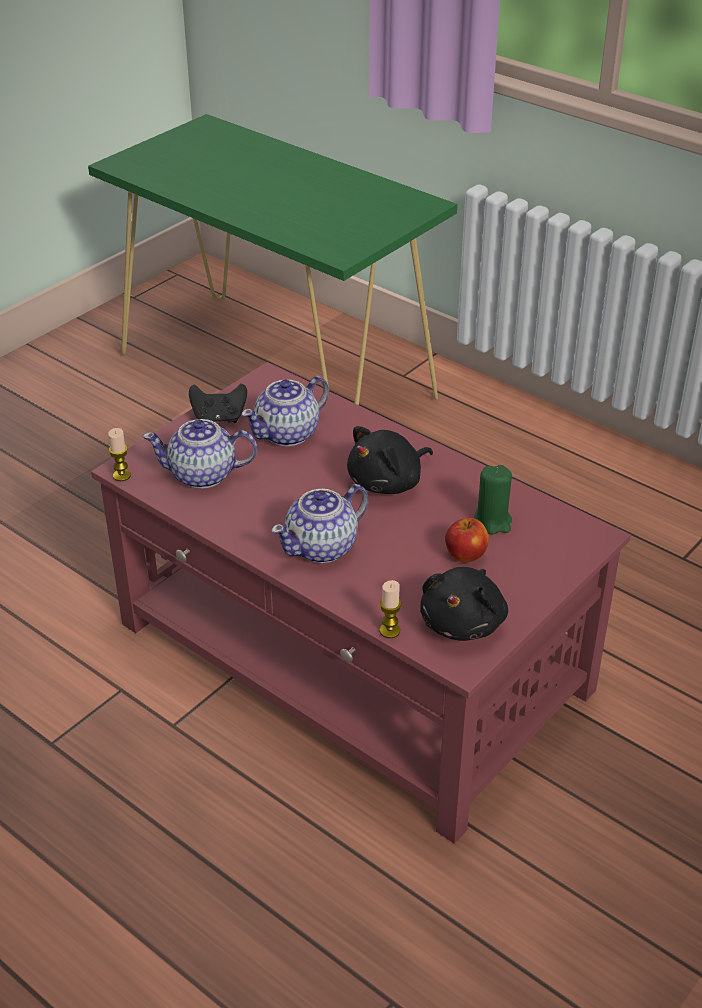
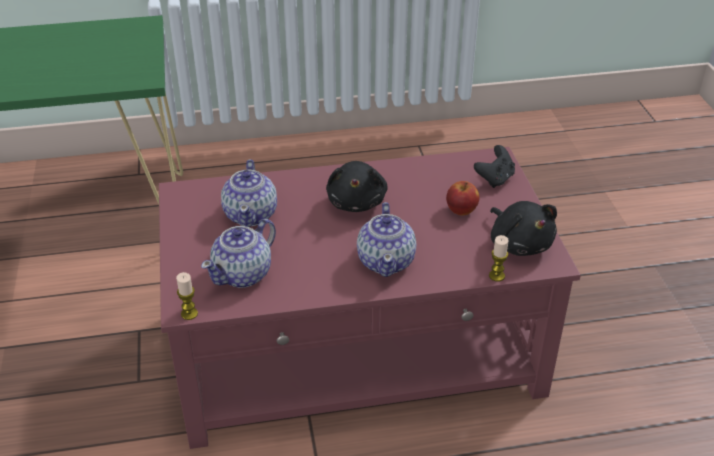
camera: 50 degrees left, 0 degrees up
black game controller [189,384,247,423] -> black game controller moved to [474,145,515,188]
green candle [474,465,512,534] -> none

